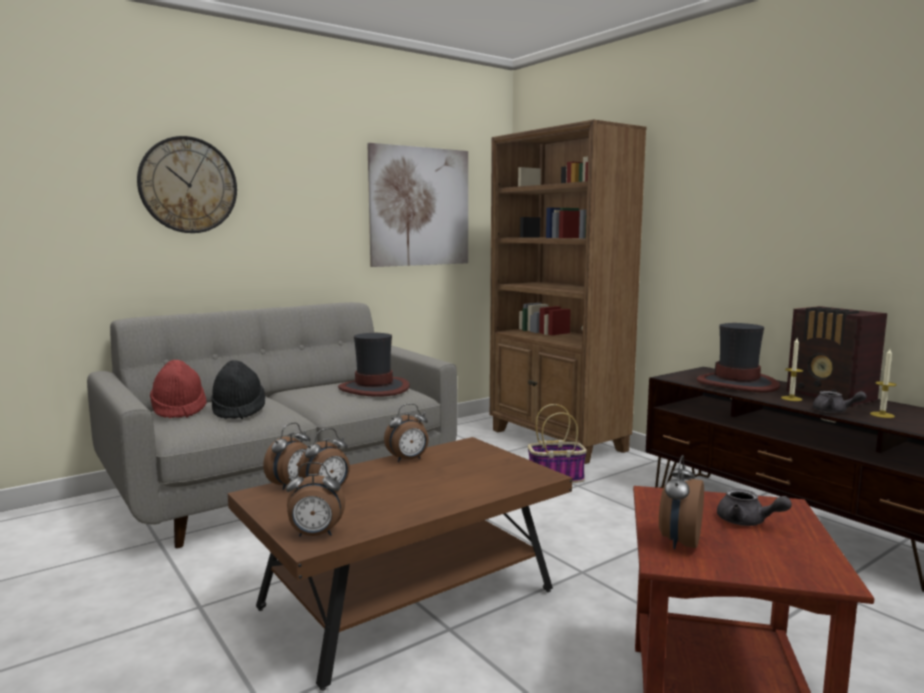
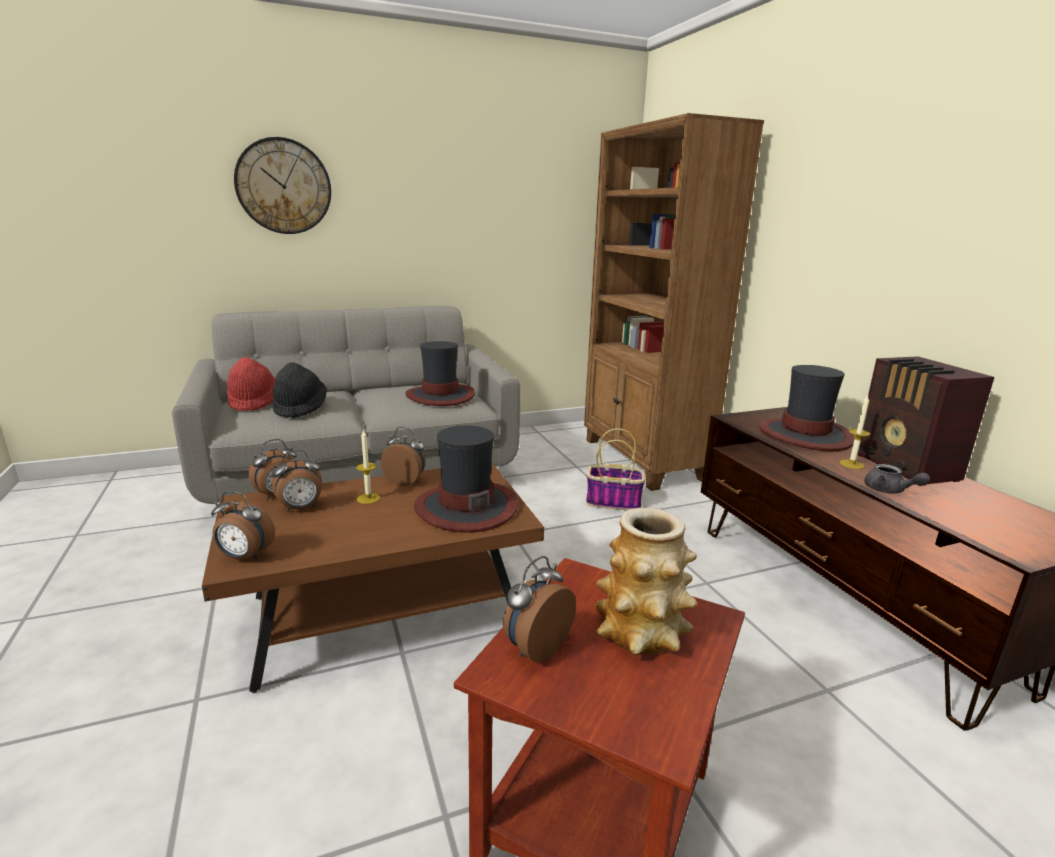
camera: 15 degrees right, 10 degrees up
picture [367,143,468,267] -> none
alarm clock [384,404,429,462] -> alarm clock turned 150 degrees counterclockwise [381,427,426,486]
grey teapot [717,488,792,526] -> vase [595,508,697,656]
candle [870,349,897,418] -> candle moved to [356,429,380,504]
none -> hat [414,426,518,533]

